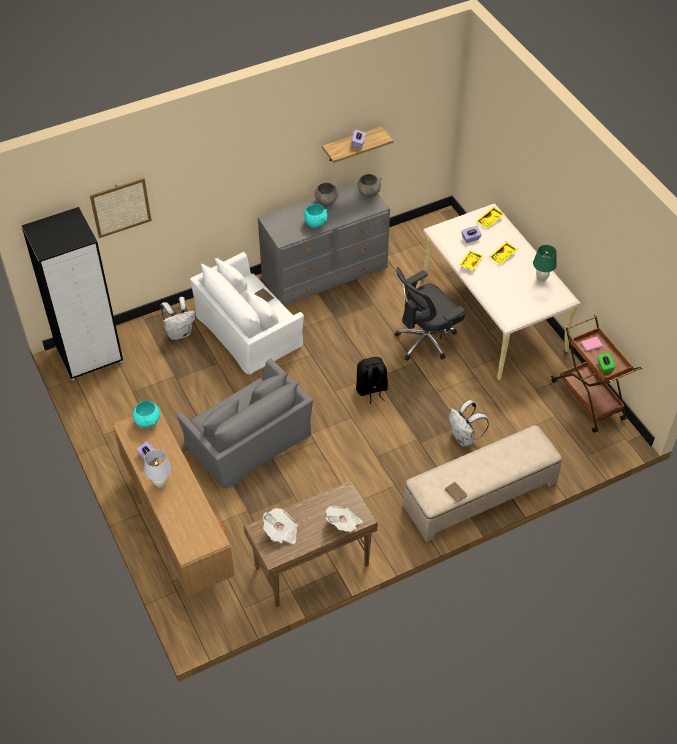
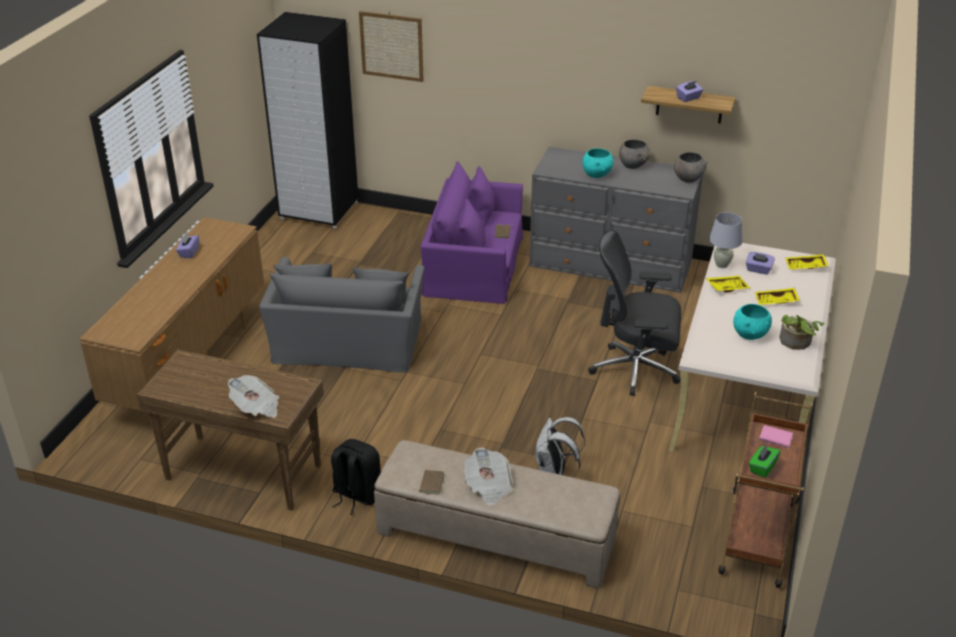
camera: 45 degrees right, 15 degrees down
turquoise bowl [133,401,160,428] -> turquoise bowl moved to [733,304,772,340]
white table lamp [144,449,171,488] -> white table lamp moved to [709,212,742,268]
white backpack [160,297,195,340] -> none
white armchair [190,252,304,375] -> purple armchair [421,161,523,304]
newspaper [263,508,298,544] -> newspaper moved to [464,447,513,505]
black backpack [356,357,388,404] -> black backpack moved to [331,439,381,515]
green table lamp [533,245,557,282] -> potted plant [780,315,824,350]

